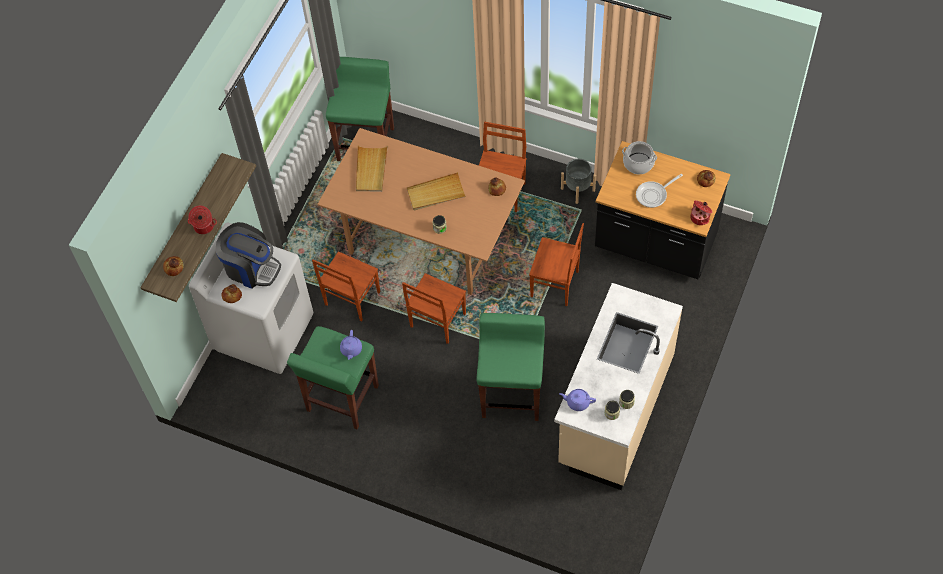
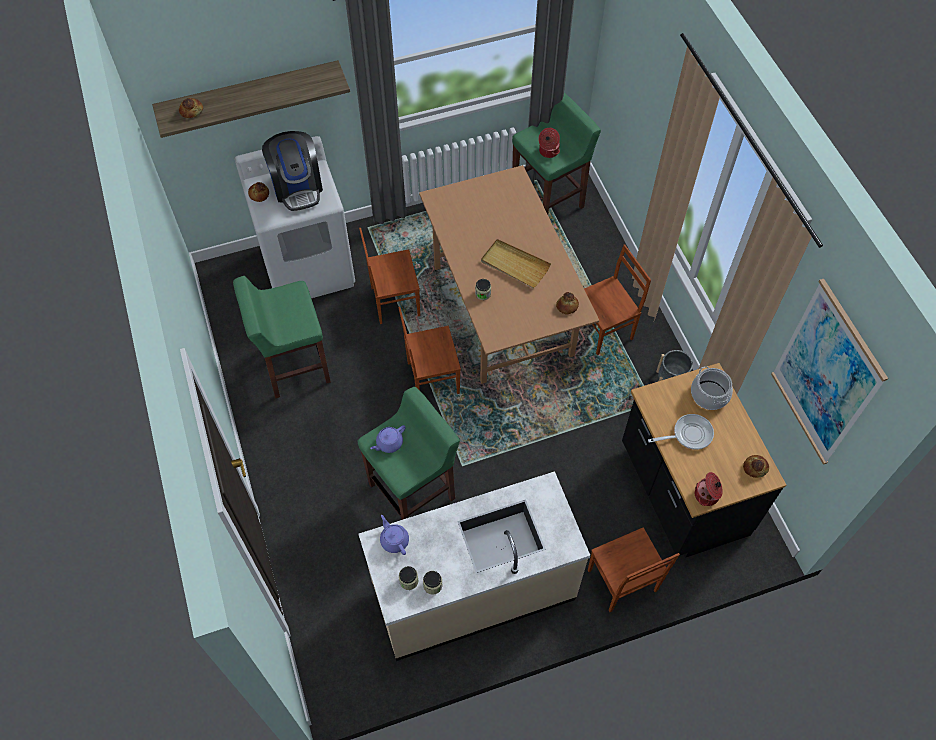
camera: 45 degrees right, 0 degrees up
cooking pot [188,206,217,234] -> cooking pot moved to [539,128,560,158]
purple teapot [340,330,362,360] -> purple teapot moved to [370,425,406,453]
beige tray [356,145,388,192] -> none
brown chair [529,223,584,306] -> brown chair moved to [588,527,680,612]
frying pan [636,174,683,208] -> frying pan turned 150 degrees clockwise [648,414,714,450]
none -> picture [771,279,888,465]

